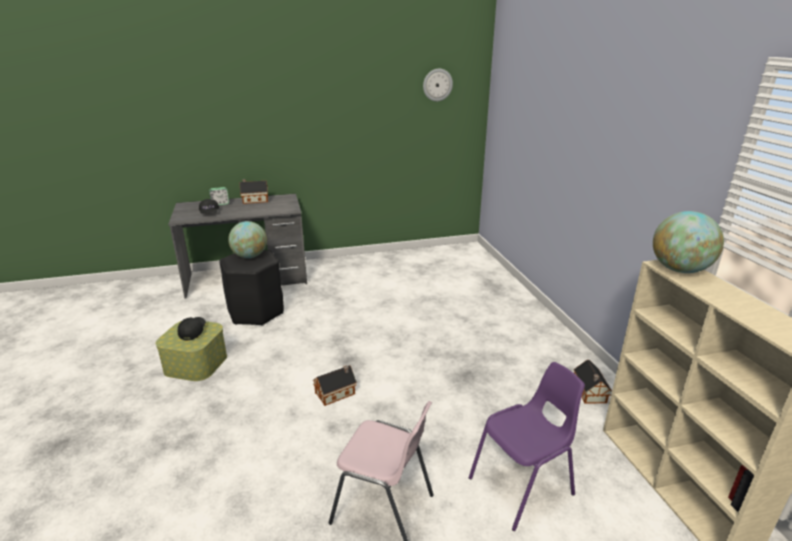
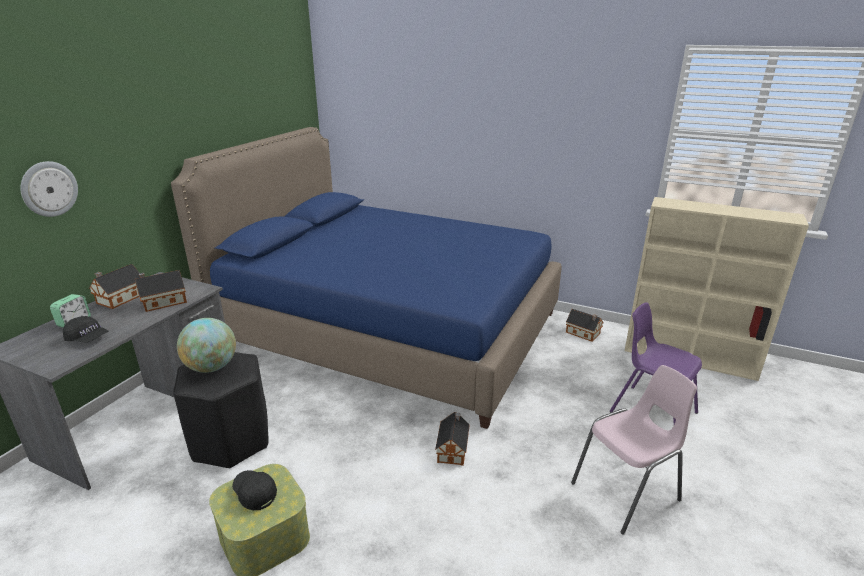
camera: 50 degrees left, 0 degrees up
wall clock [423,69,453,101] -> wall clock moved to [20,161,78,217]
purple chair [469,362,585,531] -> purple chair turned 60 degrees counterclockwise [610,302,702,424]
globe [653,211,724,273] -> none
none -> toy house [135,270,187,312]
none -> blue bed [171,127,562,429]

